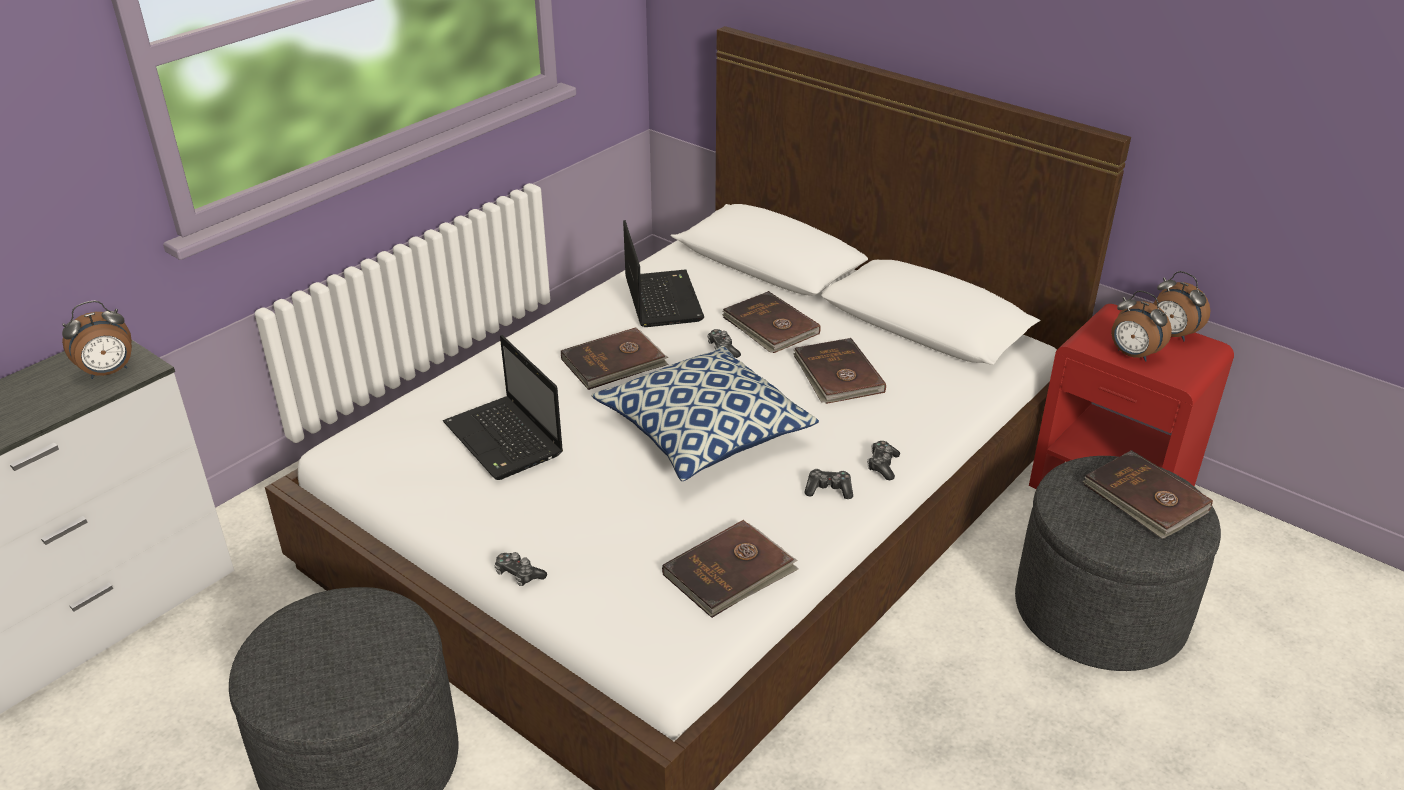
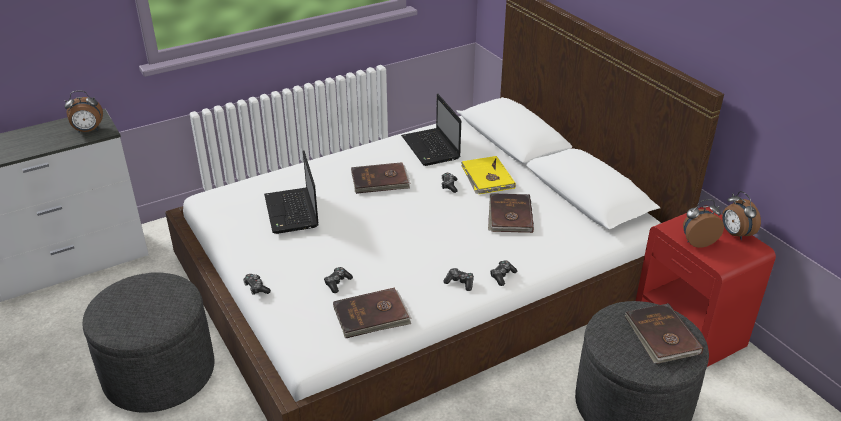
camera: 20 degrees right, 0 degrees up
pillow [592,346,819,481] -> none
laptop [623,220,704,327] -> laptop turned 150 degrees clockwise [401,94,461,166]
brown book [722,291,821,353] -> yellow book [461,156,516,194]
alarm clock [1111,290,1172,362] -> alarm clock turned 105 degrees clockwise [683,199,724,248]
none -> game controller [324,267,353,293]

